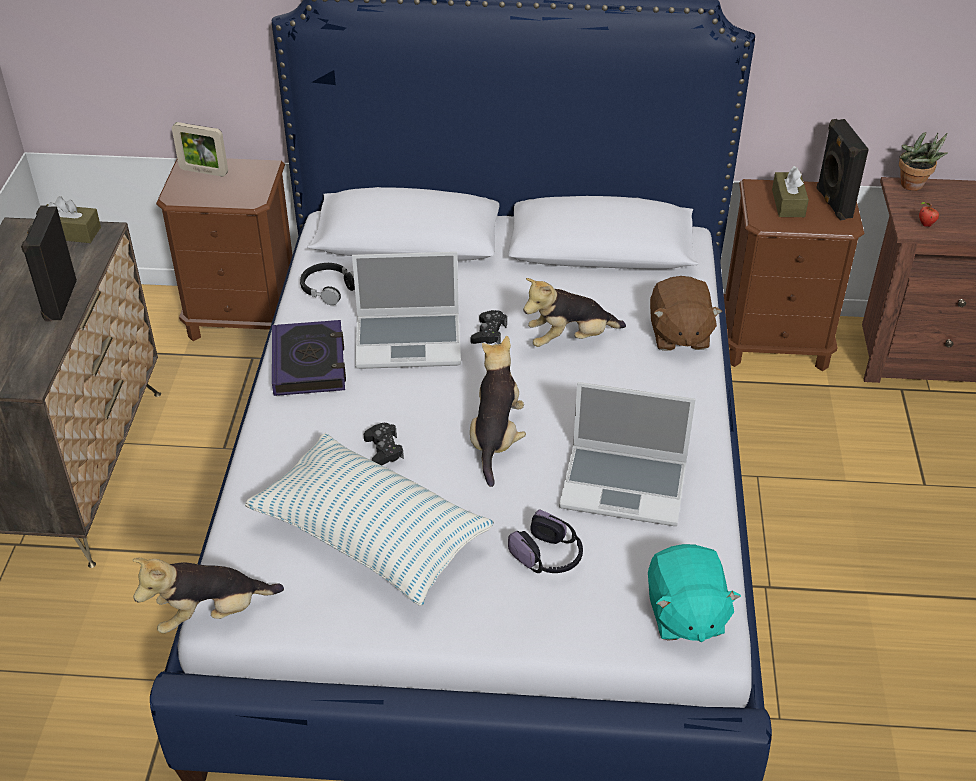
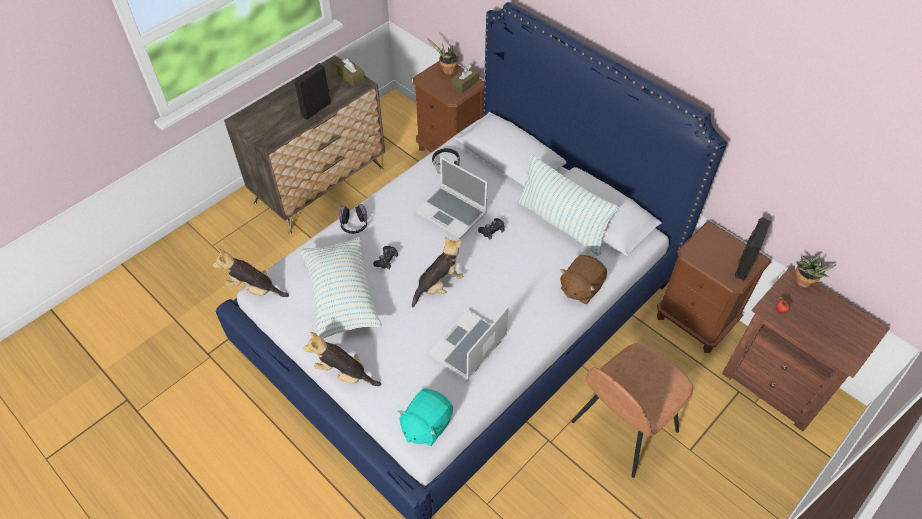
camera: 40 degrees right, 10 degrees up
picture frame [172,122,228,176] -> potted plant [427,38,459,75]
book [272,320,346,396] -> none
headphones [508,509,583,573] -> headphones moved to [339,204,367,234]
plush toy [523,278,626,347] -> plush toy moved to [303,332,381,386]
laptop [559,382,696,526] -> laptop turned 75 degrees clockwise [428,306,509,380]
brown tissue box [772,166,809,217] -> brown tissue box moved to [452,65,479,93]
none -> pillow [516,154,619,256]
none -> brown chair [571,343,693,478]

